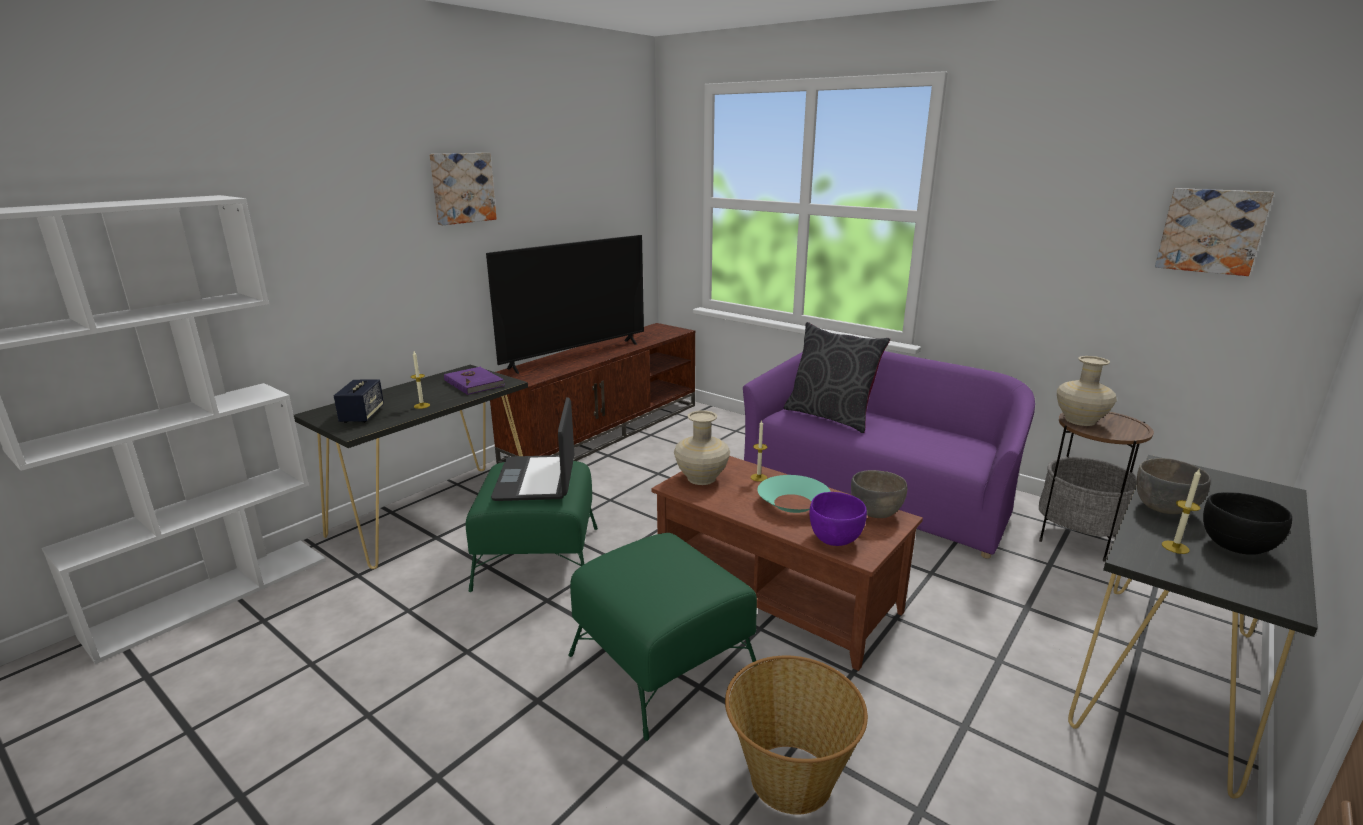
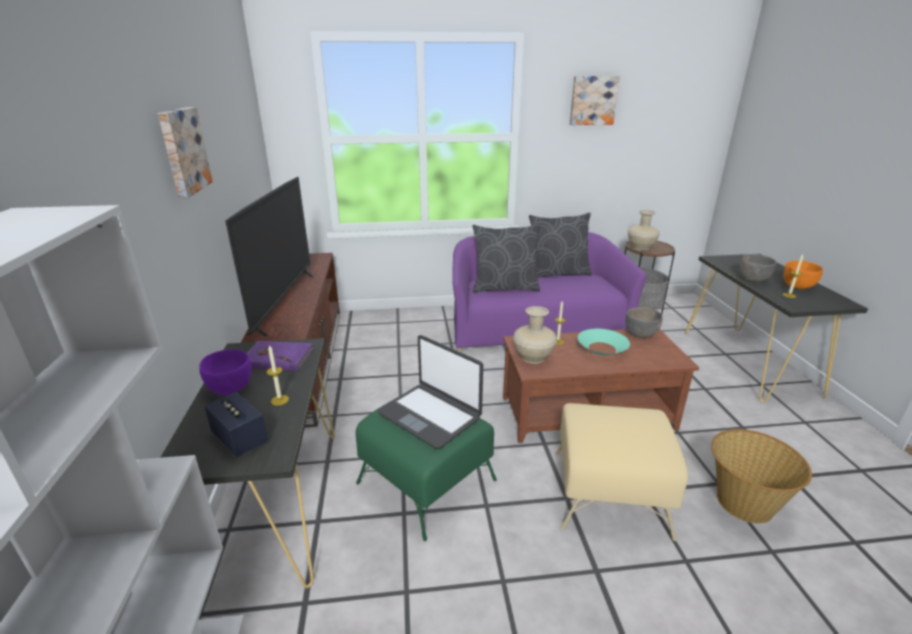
camera: 45 degrees left, 5 degrees up
green ottoman [568,533,758,741] -> beige ottoman [555,403,688,541]
purple bowl [809,492,867,546] -> purple bowl moved to [199,349,252,395]
picture [1155,188,1274,276] -> picture moved to [570,76,620,125]
black bowl [1203,492,1292,555] -> orange bowl [784,261,823,289]
none -> grey pillow [529,212,592,278]

